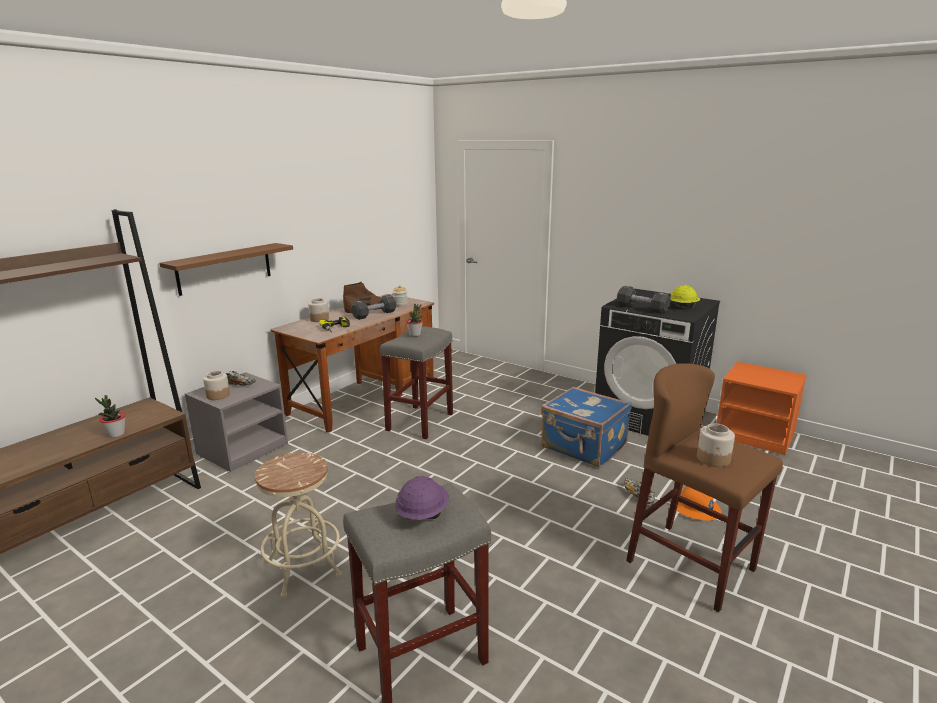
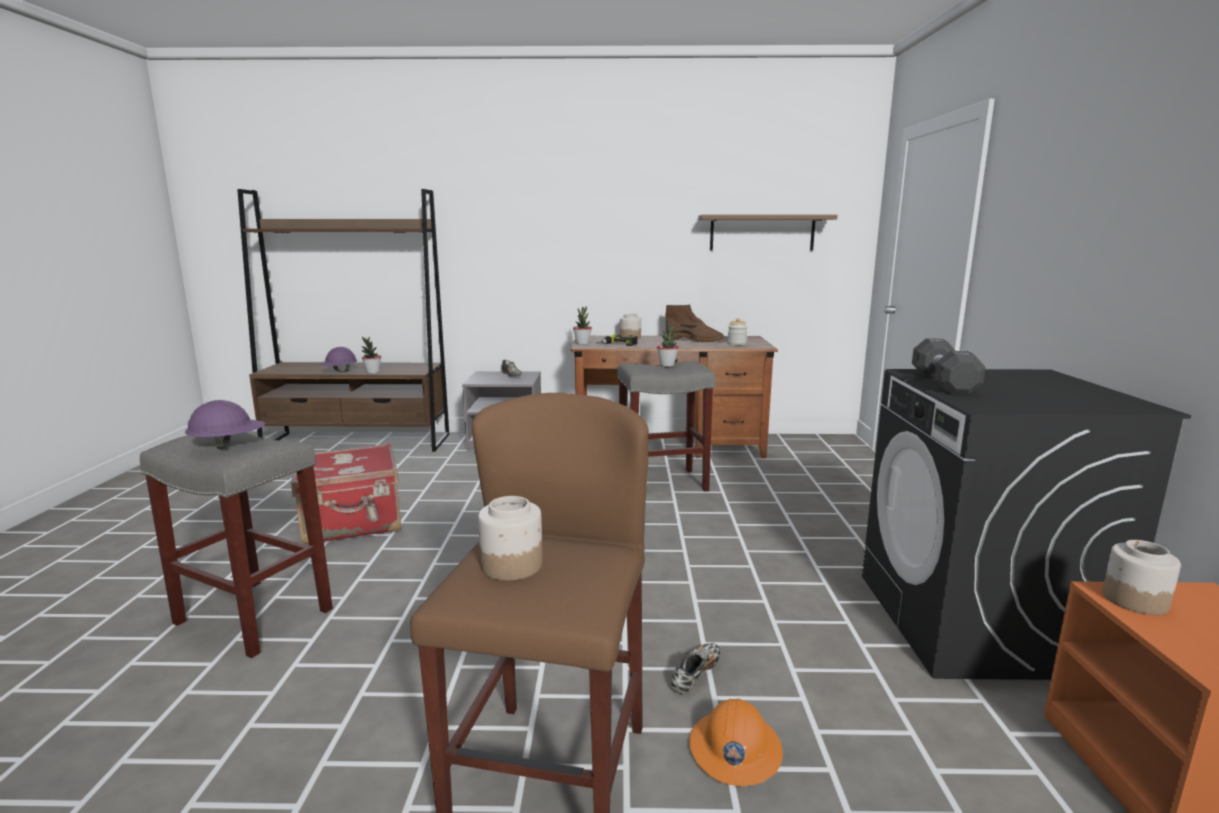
camera: 55 degrees right, 5 degrees down
brown shelf [160,243,293,296] -> brown shelf moved to [698,215,837,251]
jar [203,371,230,400] -> jar moved to [1102,540,1181,615]
beige stool [255,452,342,598] -> red suitcase [291,443,401,545]
black dumbbell [351,295,396,320] -> none
blue suitcase [541,386,632,468] -> none
yellow hard hat [670,285,700,309] -> none
none -> purple hard hat [319,347,357,372]
none -> potted plant [573,306,592,345]

